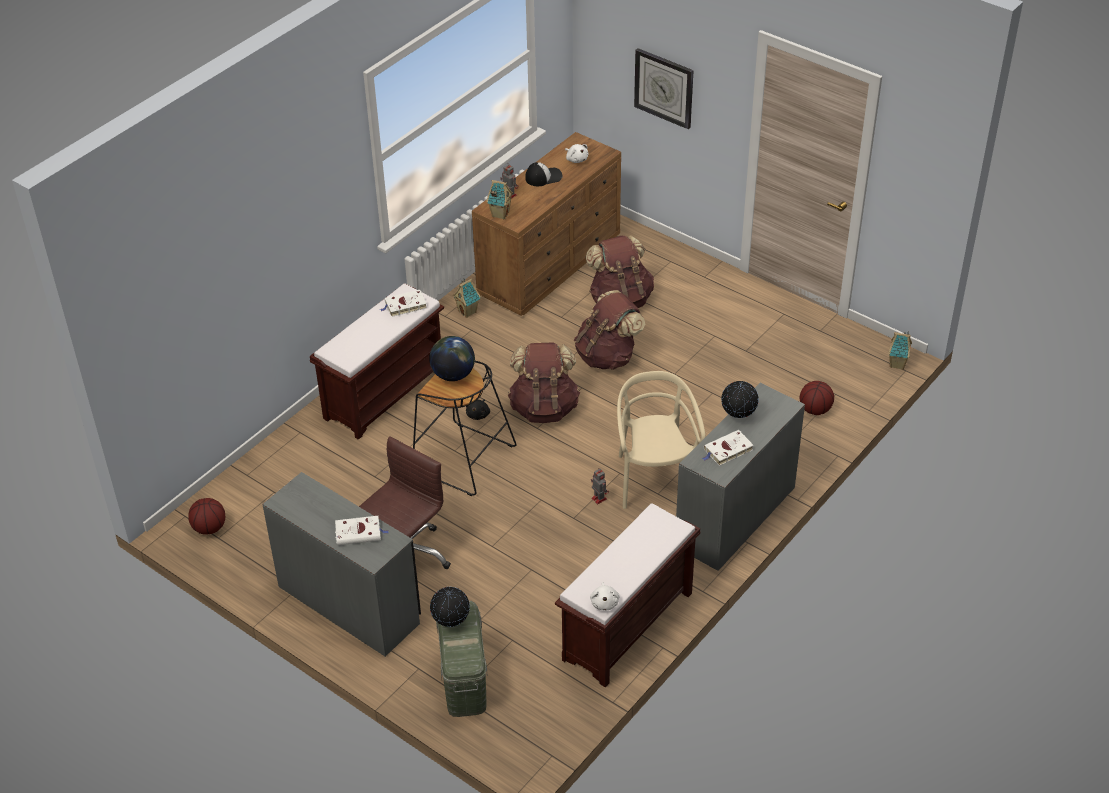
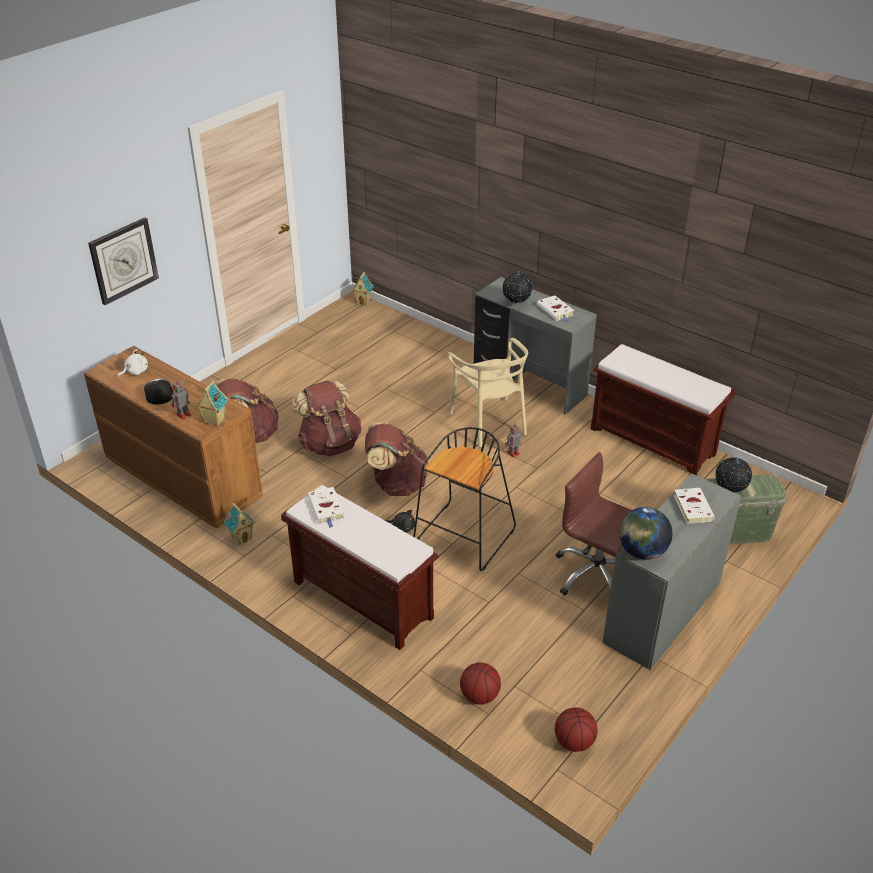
camera: 90 degrees left, 5 degrees down
globe [429,336,475,381] -> globe moved to [619,507,672,560]
white plush toy [590,582,619,611] -> none
beige chair [617,371,705,509] -> beige chair turned 105 degrees counterclockwise [447,338,528,447]
basketball [800,381,834,415] -> basketball moved to [460,662,501,705]

